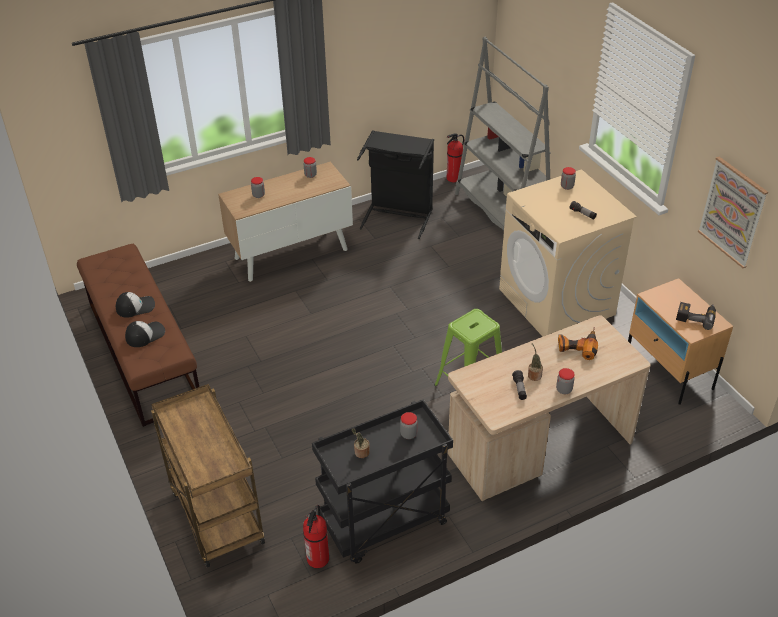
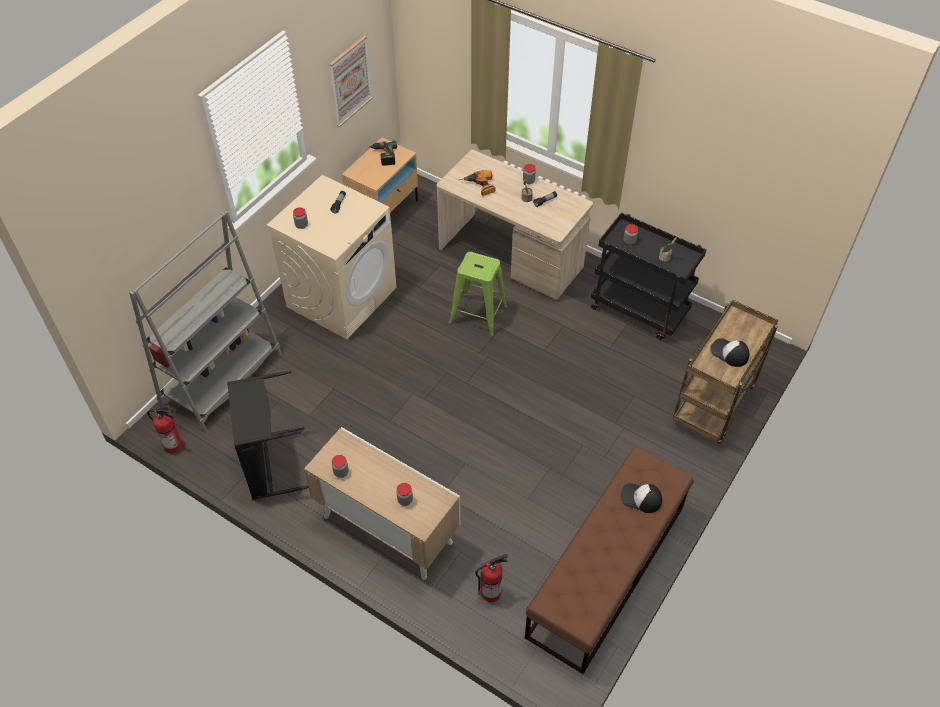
camera: 120 degrees left, 10 degrees up
cap [116,292,155,318] -> cap moved to [710,338,749,367]
fire extinguisher [303,505,329,568] -> fire extinguisher moved to [475,554,508,602]

